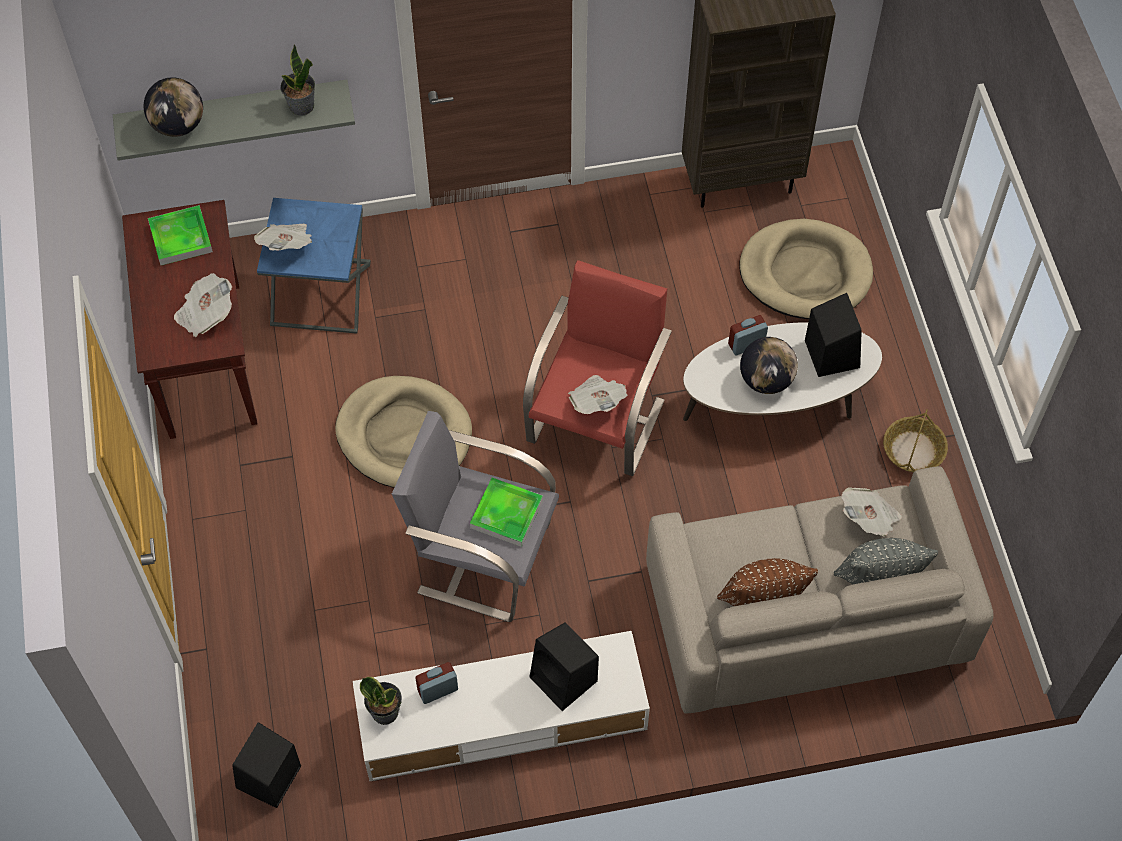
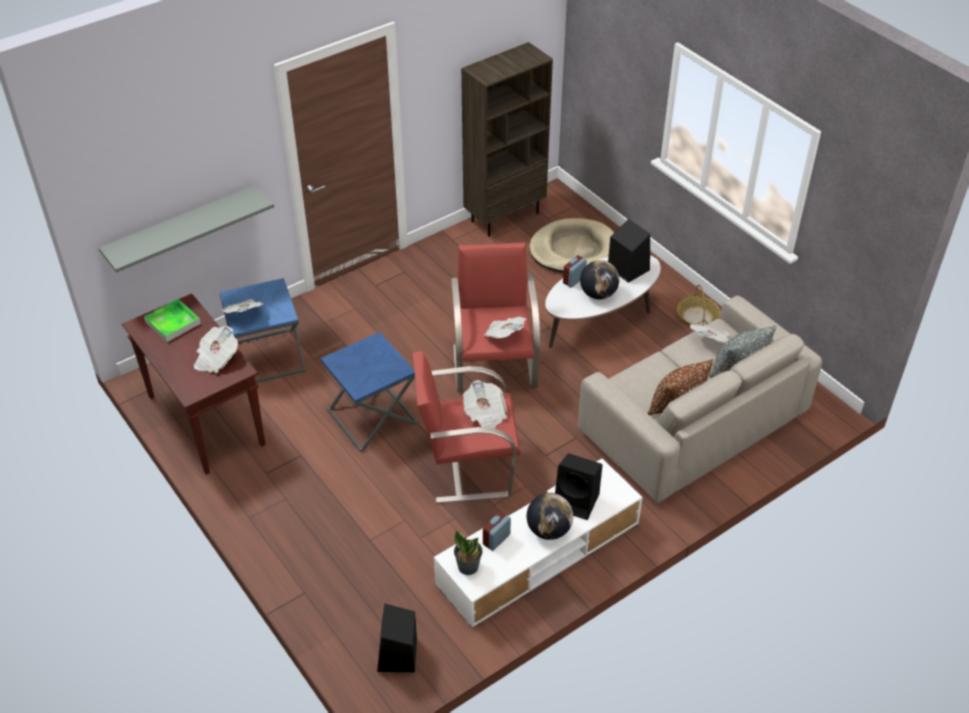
camera: 25 degrees left, 15 degrees down
globe [144,77,203,137] -> globe moved to [527,493,573,540]
potted plant [280,45,315,116] -> none
beige dog bed [335,376,472,488] -> blue side table [321,332,419,452]
grey armchair [392,411,559,622] -> red armchair [413,351,520,503]
tray [470,478,543,547] -> newspaper [463,380,507,428]

